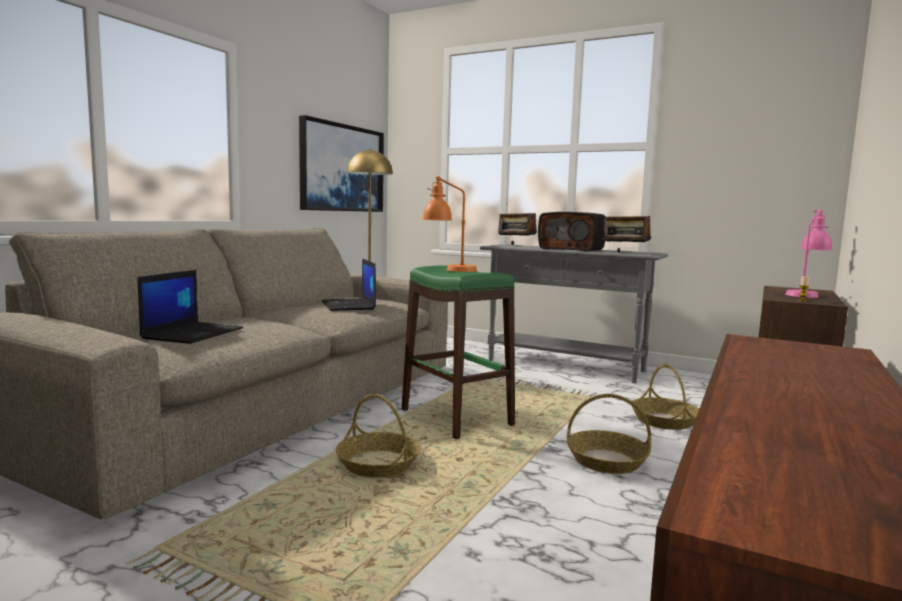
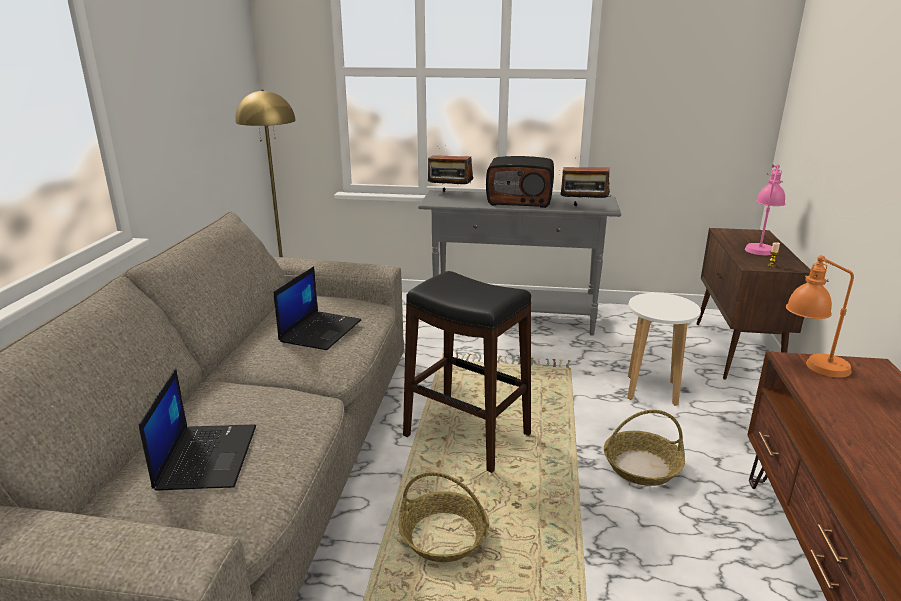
camera: 20 degrees left, 15 degrees up
picture [299,115,384,212] -> none
laptop [321,258,376,311] -> laptop turned 120 degrees counterclockwise [274,266,361,350]
green stool [401,265,515,439] -> black stool [403,271,531,473]
orange table lamp [422,176,477,272] -> orange table lamp moved to [786,255,854,378]
basket [631,364,699,430] -> white stool [627,293,701,406]

